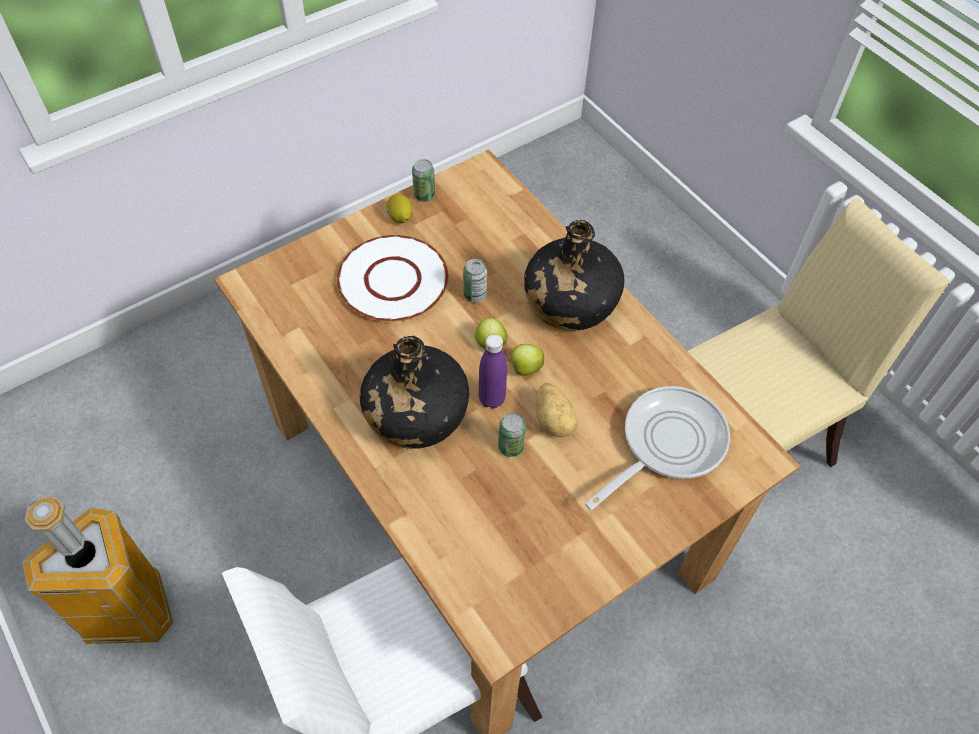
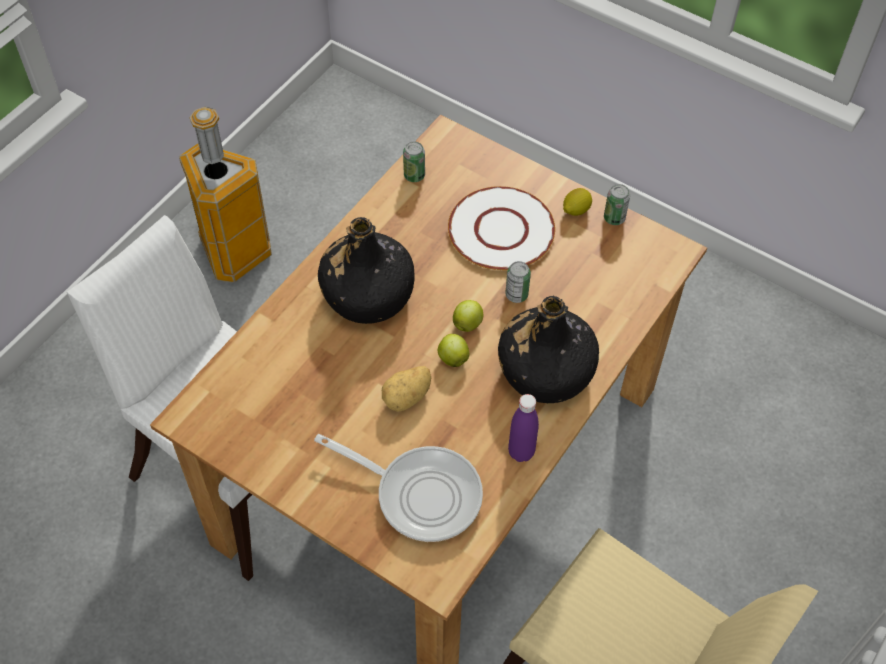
camera: 70 degrees right, 0 degrees up
purple bottle [479,334,507,409] -> purple bottle moved to [508,394,539,462]
can [498,413,526,457] -> can moved to [403,141,425,182]

